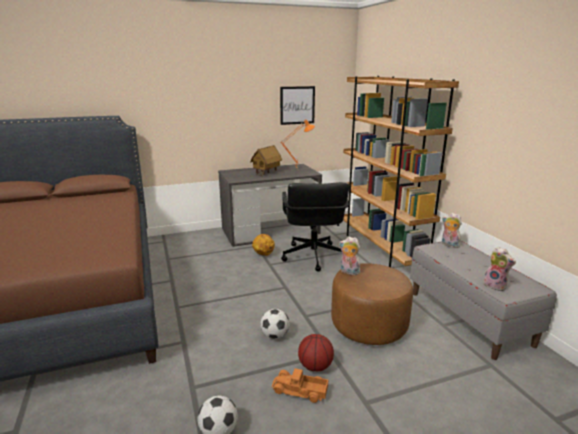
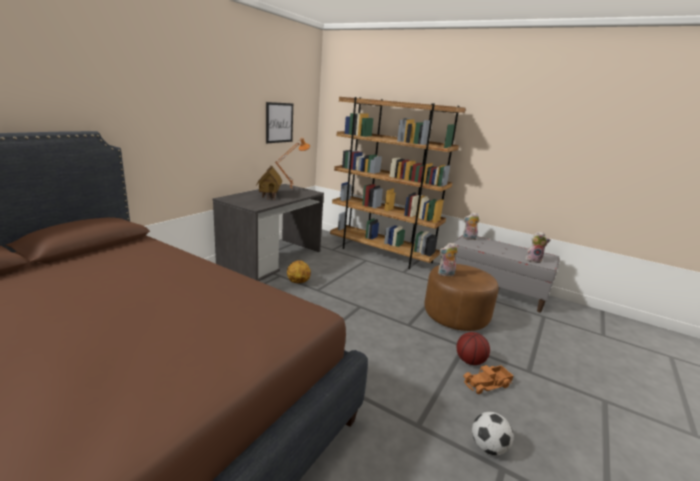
camera: 40 degrees left, 0 degrees up
football [260,309,289,339] -> none
black office chair [281,182,349,272] -> none

